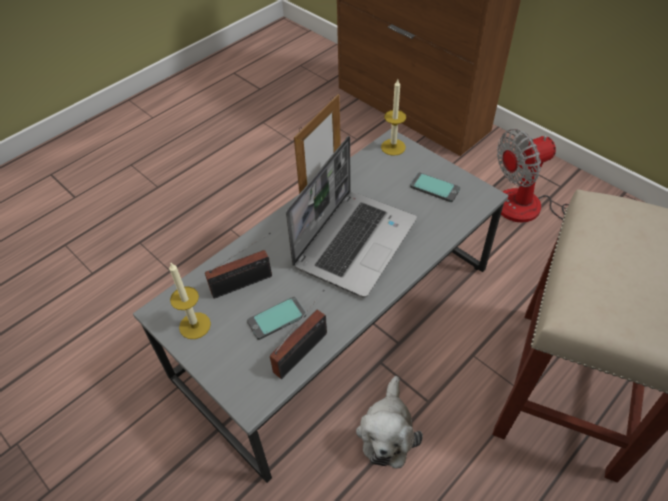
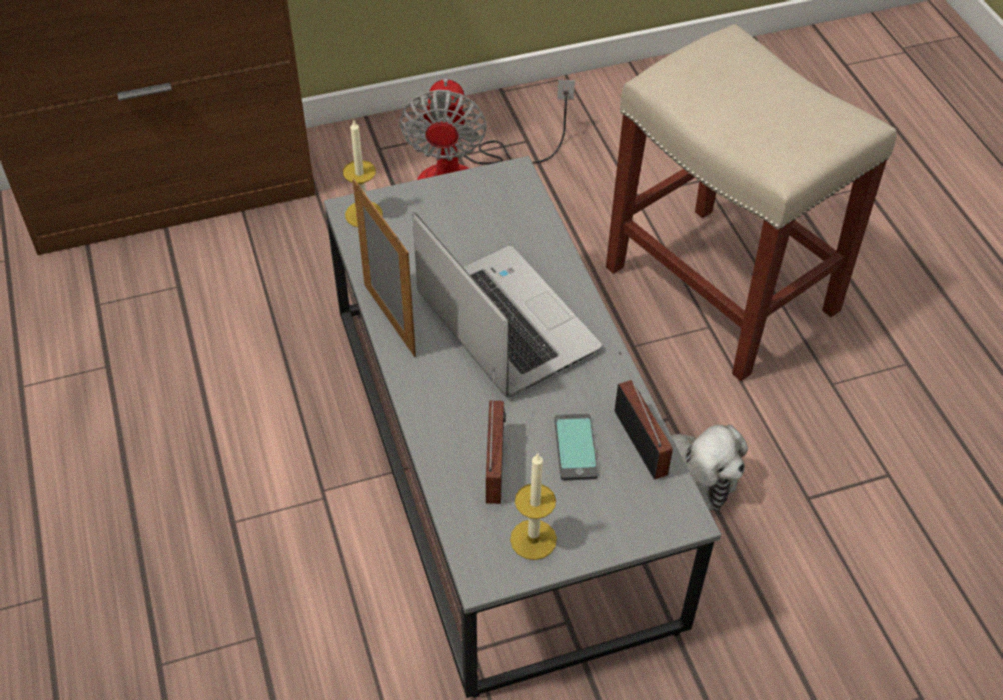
camera: 65 degrees left, 0 degrees up
phone [410,172,460,202] -> none

